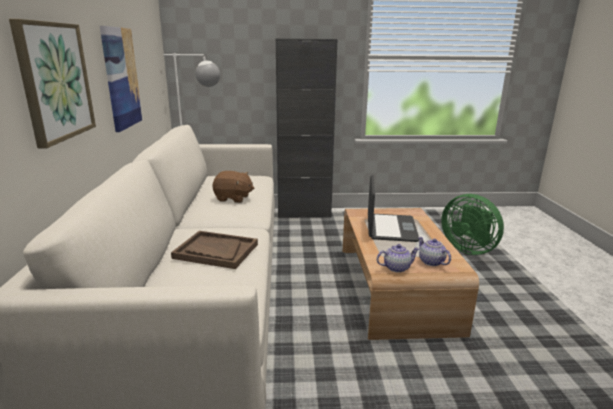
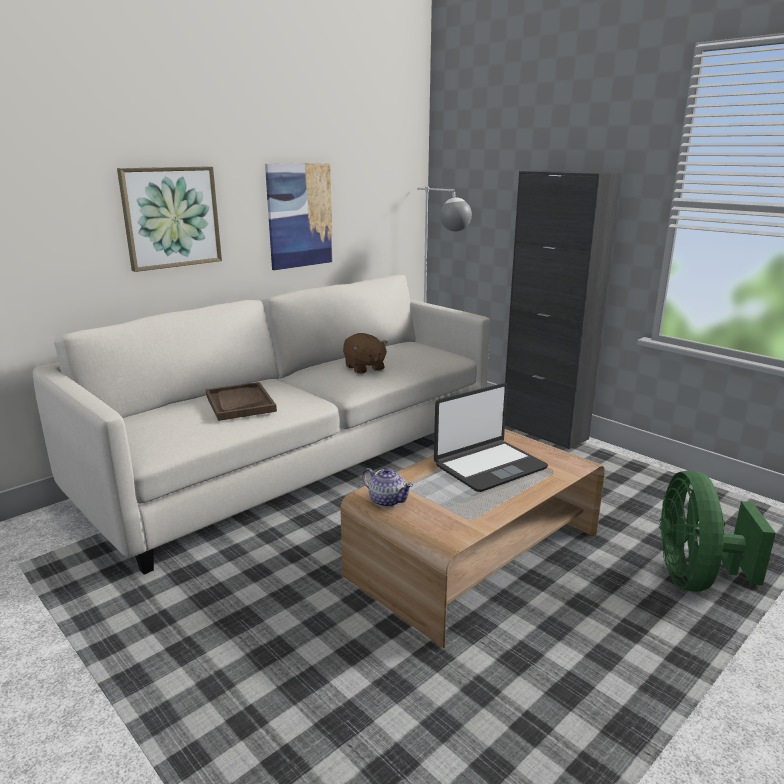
camera: 50 degrees right, 0 degrees up
teapot [418,237,451,266] -> none

